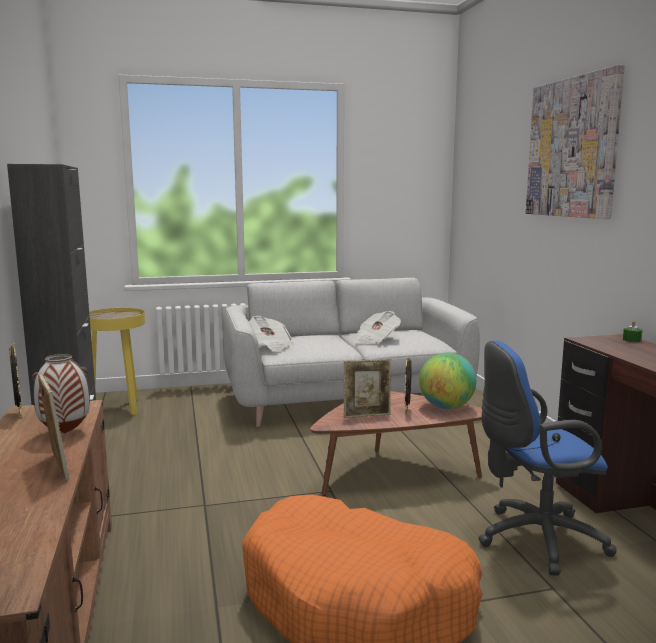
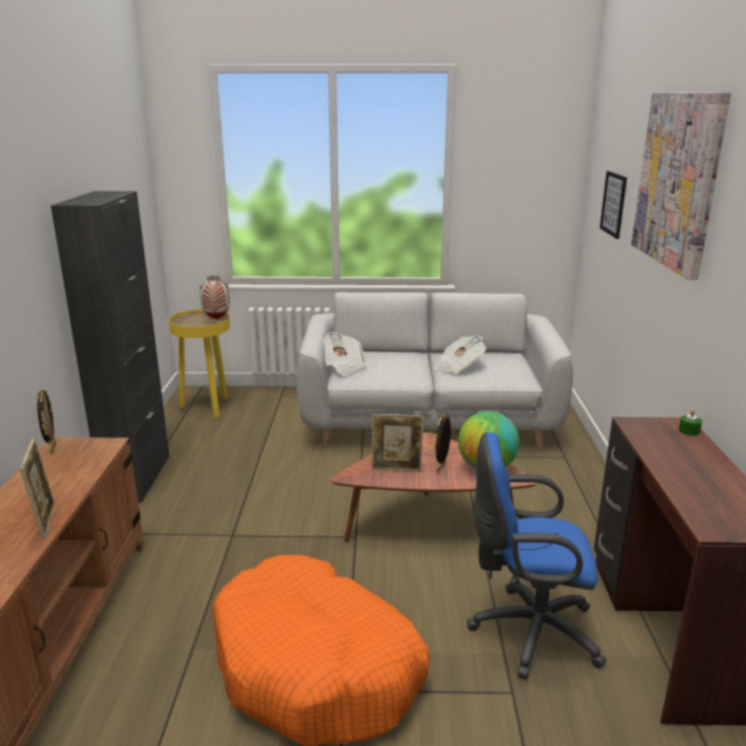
camera: 15 degrees right, 10 degrees up
vase [32,354,90,433] -> vase moved to [200,276,230,320]
none -> picture [600,171,627,239]

